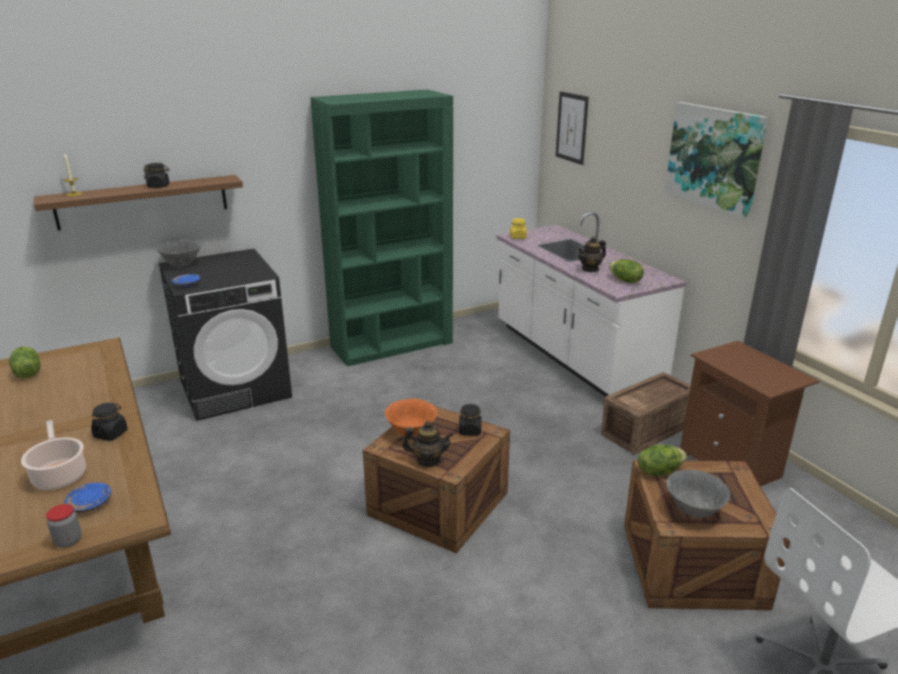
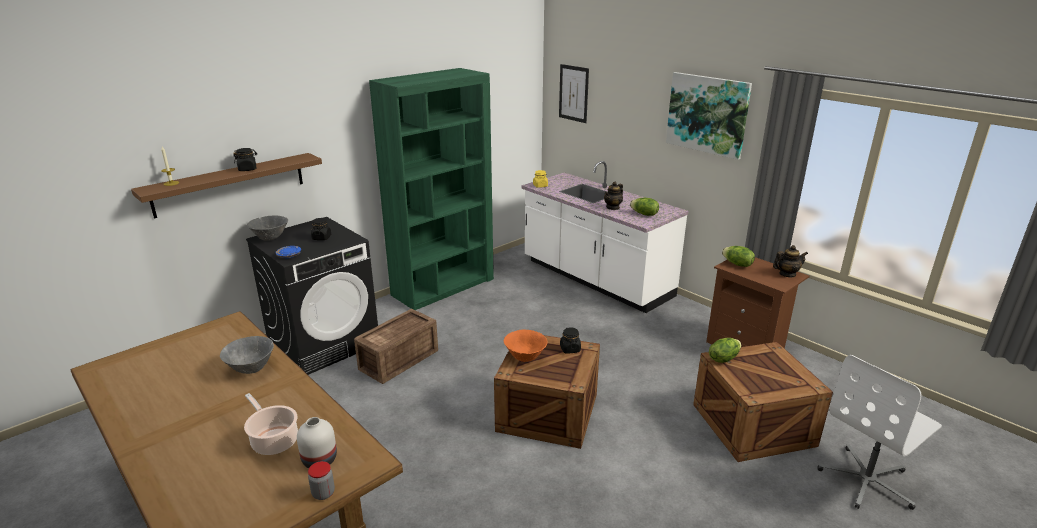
camera: 15 degrees left, 0 degrees up
lettuce [9,347,40,379] -> lettuce moved to [722,246,755,267]
blue plate [64,483,111,513] -> white vase [297,417,337,468]
black jar [91,403,128,441] -> black jar moved to [311,218,331,240]
teapot [402,421,453,467] -> teapot moved to [773,245,808,277]
crate [601,372,691,455] -> crate moved to [354,309,438,384]
grey bowl [667,470,730,518] -> grey bowl moved to [220,336,274,374]

